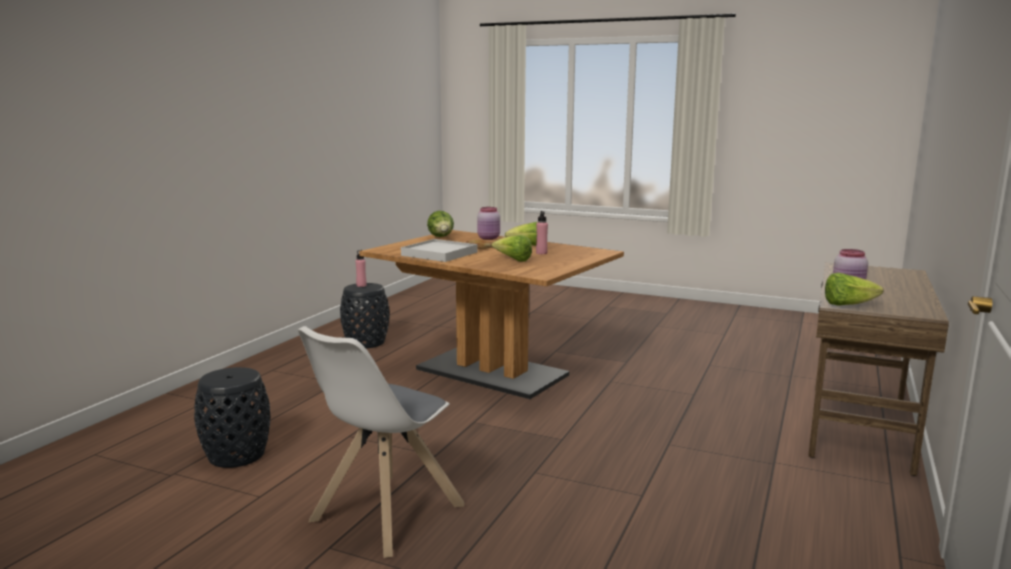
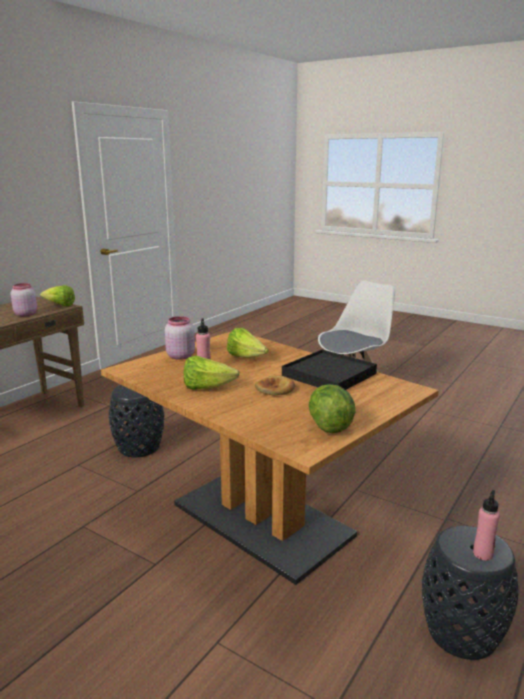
camera: 170 degrees left, 5 degrees up
black stool [194,367,271,468] -> black stool moved to [109,385,164,457]
white tray [401,239,477,262] -> black tray [282,349,377,390]
pink jar [477,207,500,240] -> pink jar moved to [165,316,195,360]

